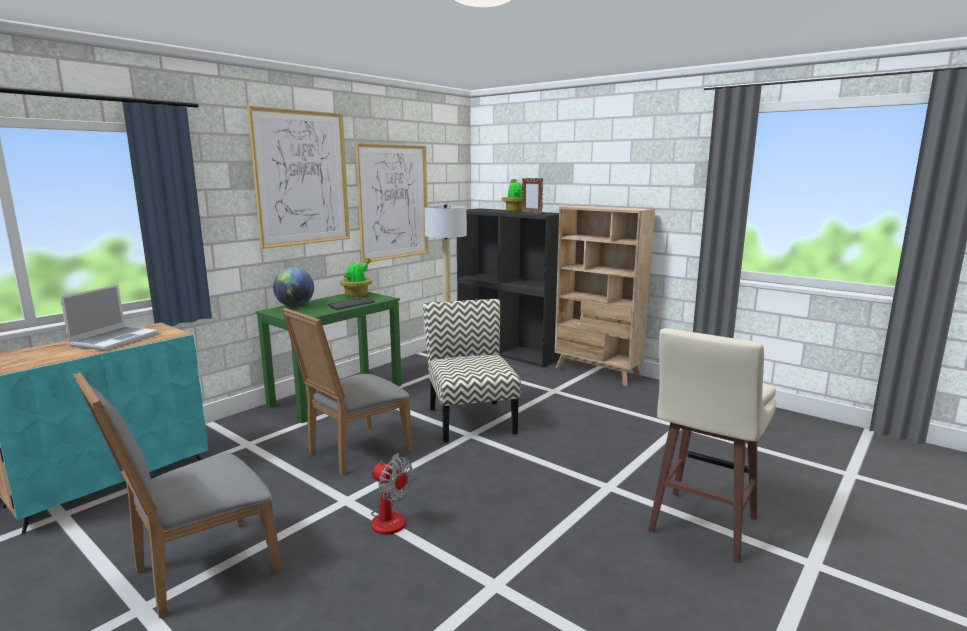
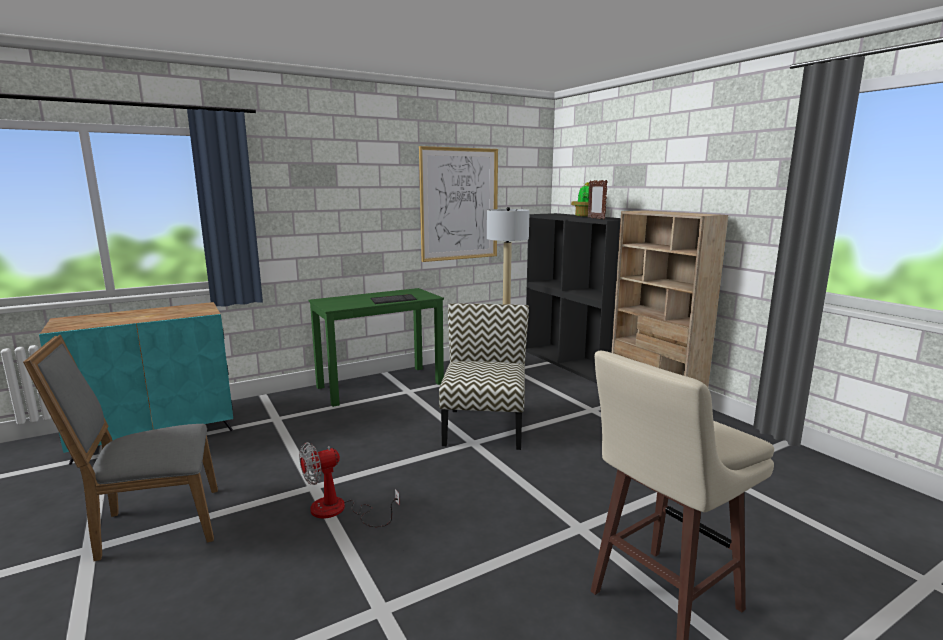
camera: 20 degrees right, 0 degrees up
laptop [60,284,158,351] -> none
picture [247,106,350,249] -> none
globe [273,268,314,307] -> none
grey chair [281,307,413,475] -> none
potted plant [340,258,372,297] -> none
fan [371,453,413,535] -> fan turned 90 degrees clockwise [299,442,400,527]

